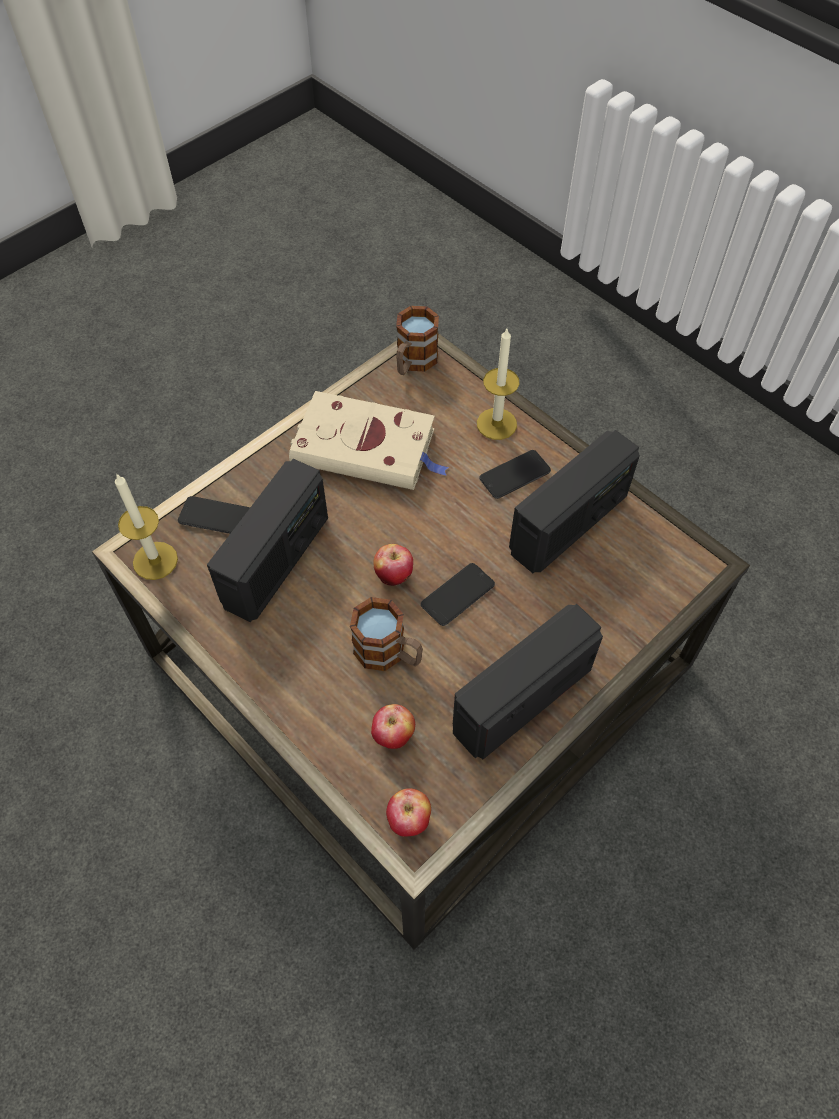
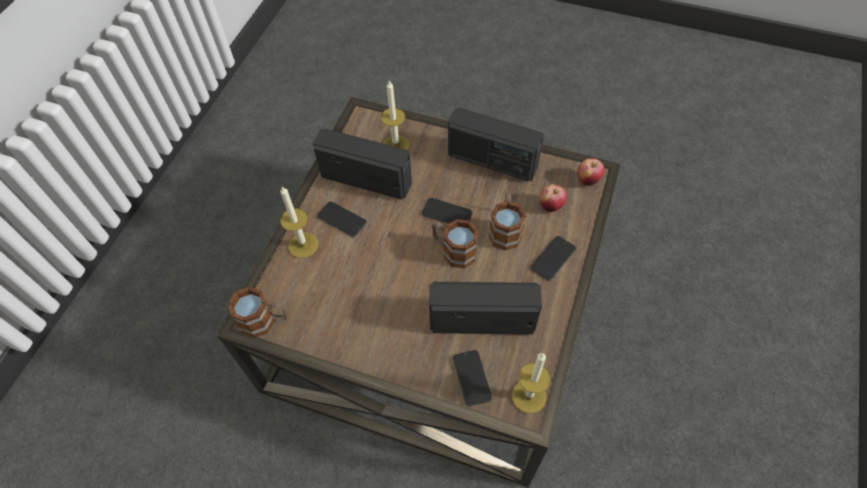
camera: 115 degrees left, 0 degrees up
beige book [289,391,449,490] -> none
apple [374,544,413,586] -> mug [432,219,478,269]
none -> candle [381,80,410,150]
none -> phone [531,236,576,280]

